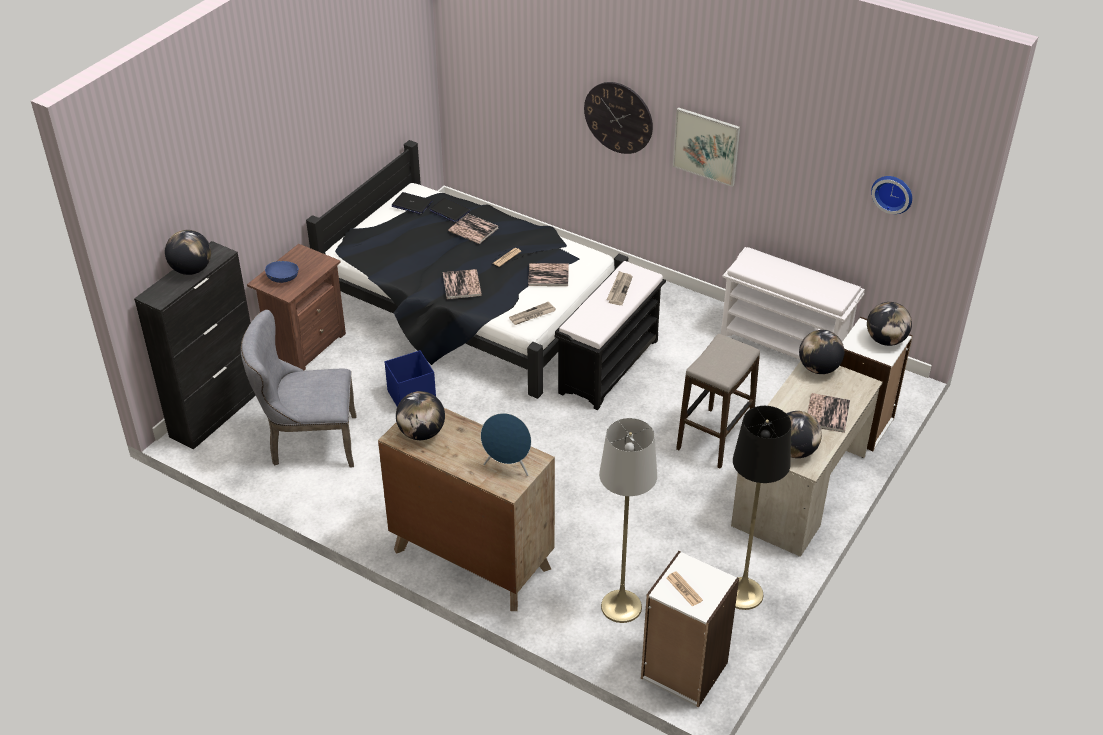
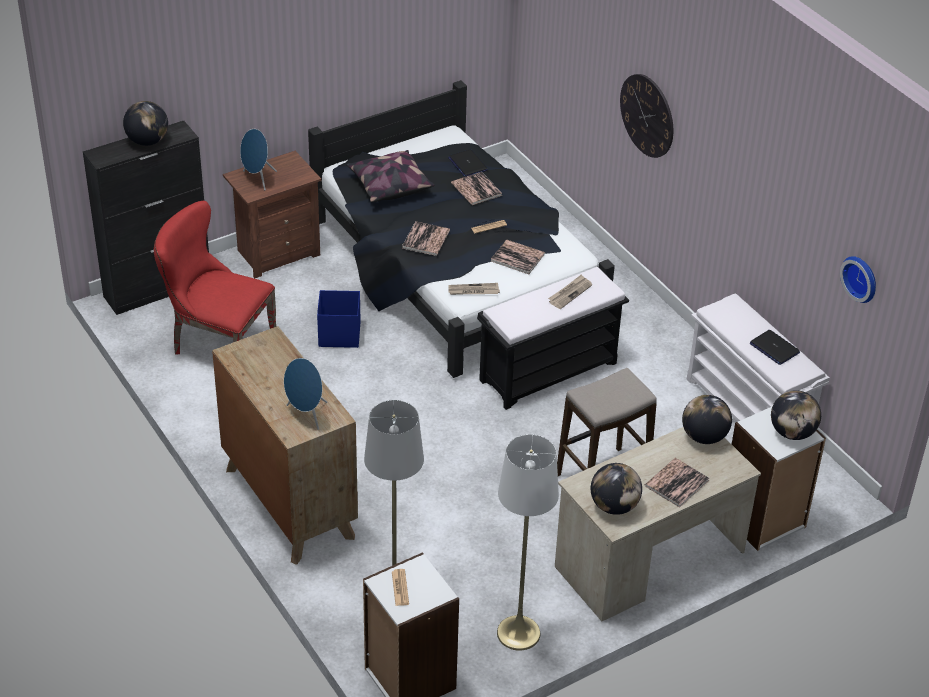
camera: 25 degrees right, 0 degrees up
grey chair [241,310,356,467] -> red chair [154,201,276,355]
blue bowl [265,261,299,283] -> blue speaker [240,129,277,190]
laptop [392,192,432,214] -> laptop moved to [750,330,800,365]
globe [396,391,445,440] -> none
picture [673,107,740,187] -> none
black floor lamp [733,406,791,610] -> white floor lamp [497,434,559,651]
none -> pillow [347,150,434,202]

